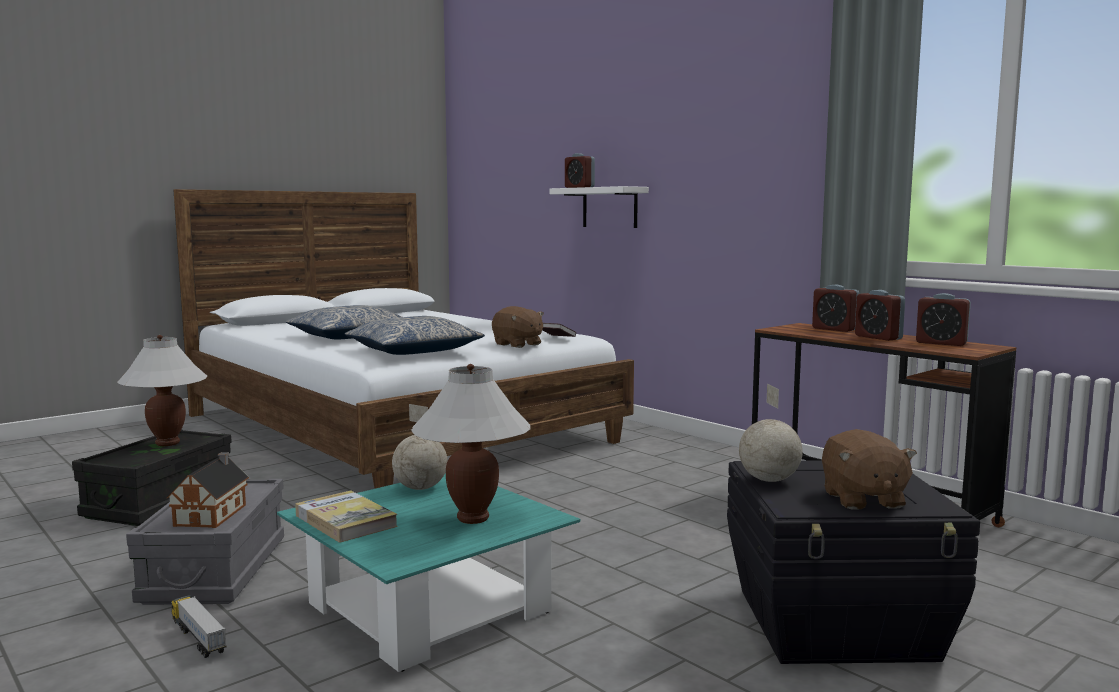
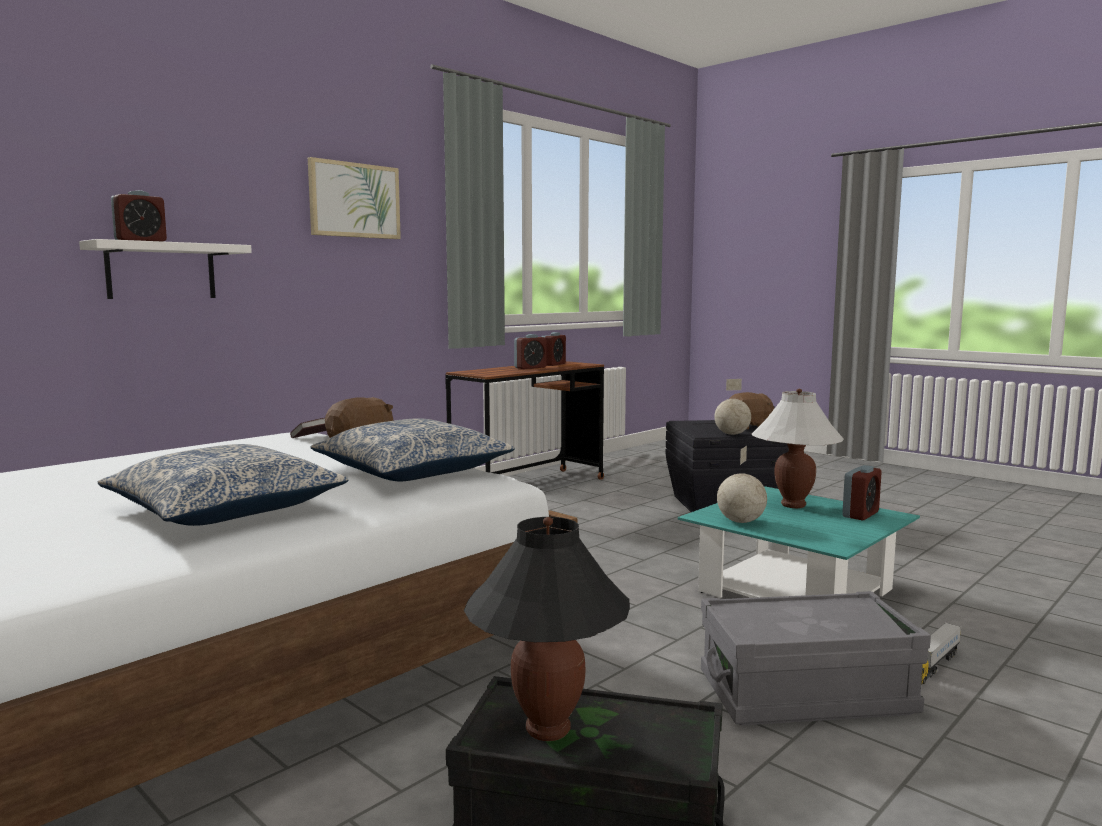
camera: 95 degrees left, 0 degrees up
white table lamp [117,335,207,446] -> black table lamp [464,517,630,741]
toy house [166,452,249,528] -> none
book [295,490,398,543] -> none
alarm clock [812,284,860,332] -> alarm clock moved to [842,465,882,521]
none -> picture [308,157,401,239]

